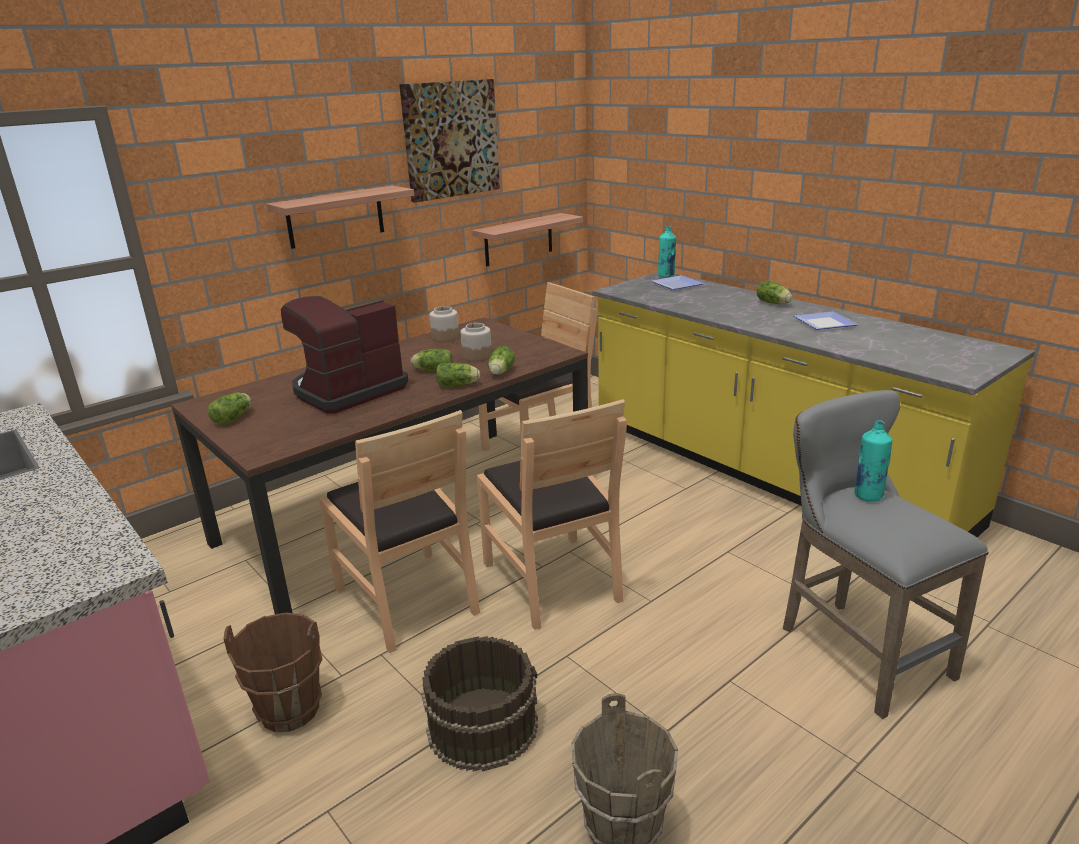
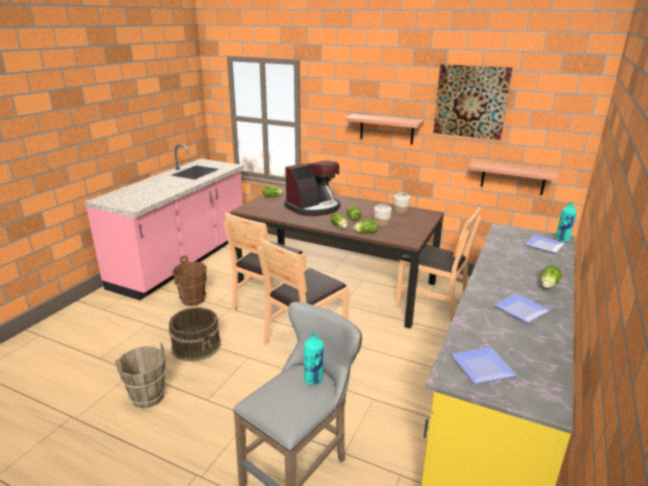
camera: 65 degrees right, 0 degrees up
coffee machine [281,296,408,414] -> coffee machine turned 120 degrees clockwise [284,160,340,216]
none -> plate [451,347,517,384]

